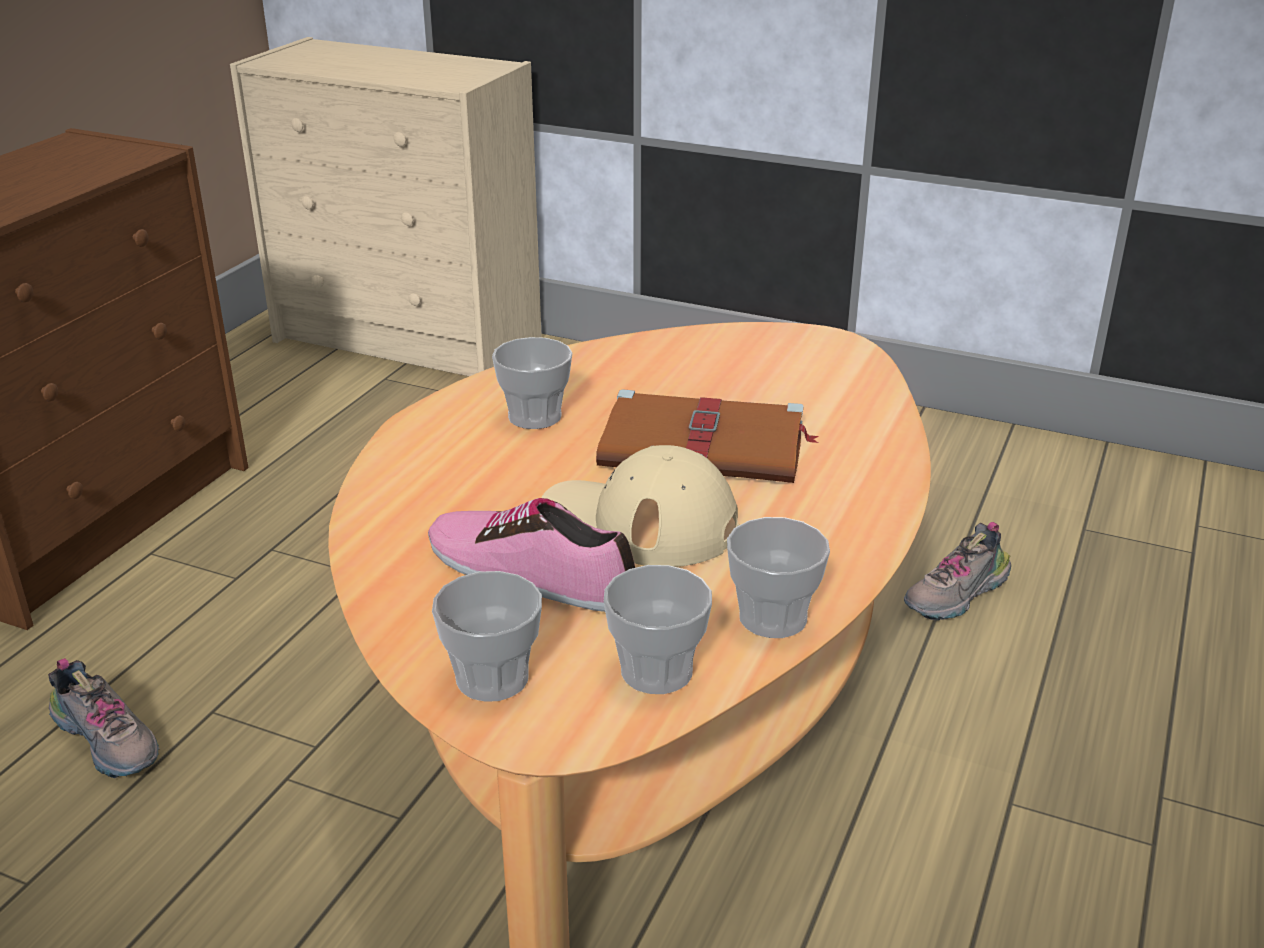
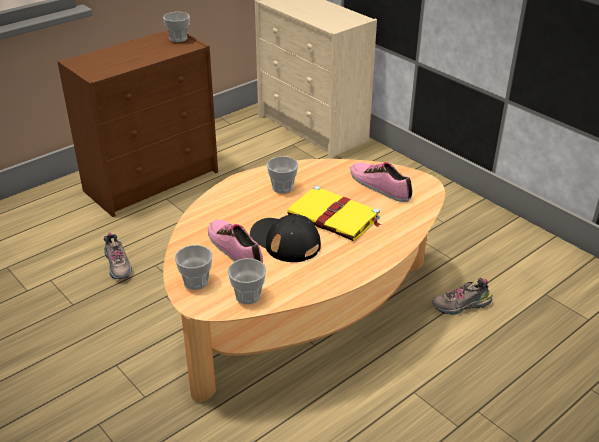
camera: 25 degrees right, 5 degrees up
beige cap [541,445,739,567] -> black cap [250,214,321,262]
brown book [596,389,819,483] -> yellow book [287,186,382,241]
cup [727,517,830,638] -> cup moved to [163,12,190,42]
none -> shoe [350,162,413,202]

